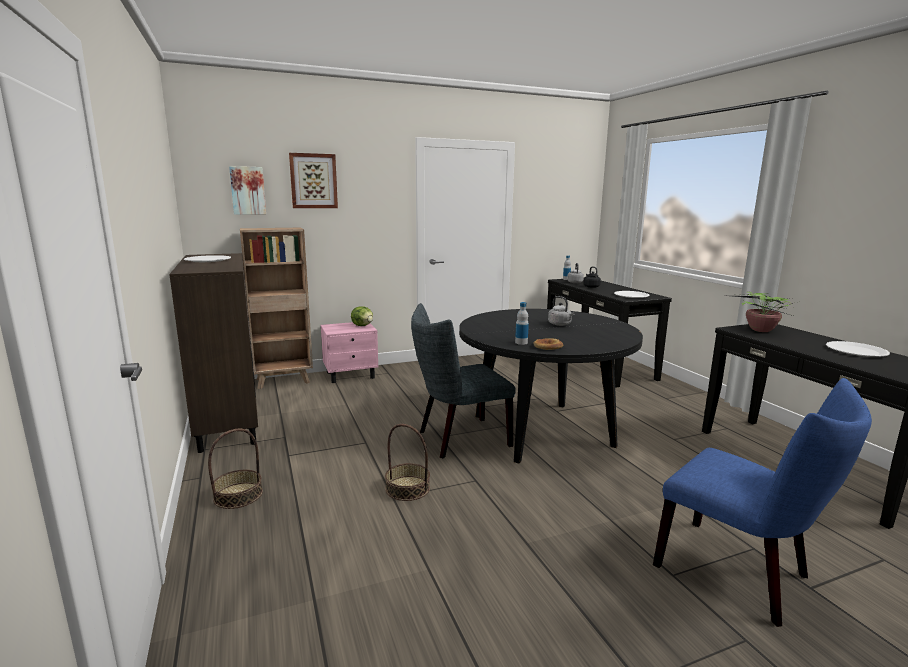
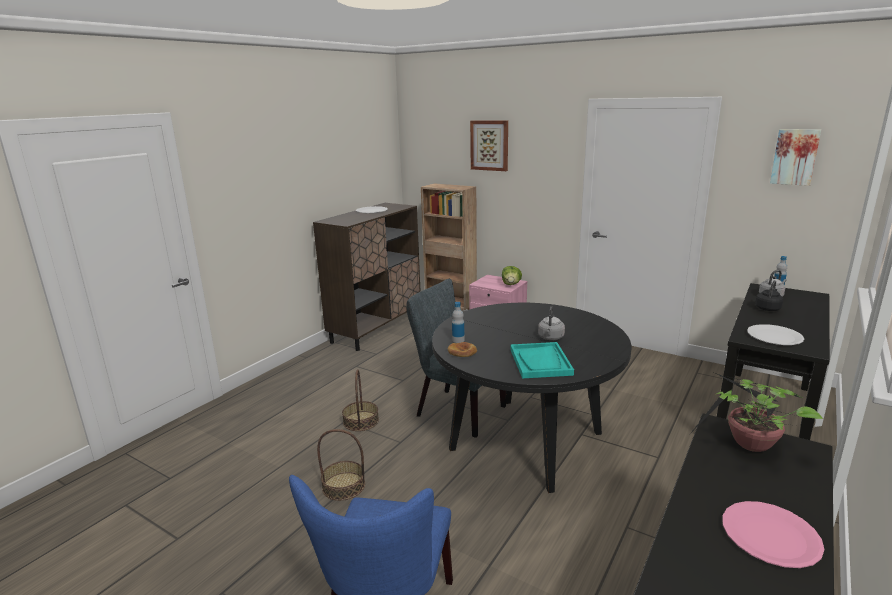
camera: 55 degrees right, 5 degrees up
basket [208,429,263,509] -> basket moved to [317,429,365,501]
picture [229,166,266,215] -> picture moved to [770,129,821,186]
white plate [826,341,890,357] -> pink plate [722,501,825,568]
none -> turquoise tray [510,342,574,379]

